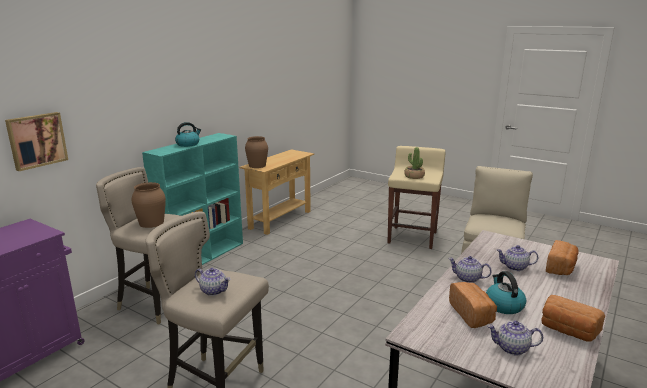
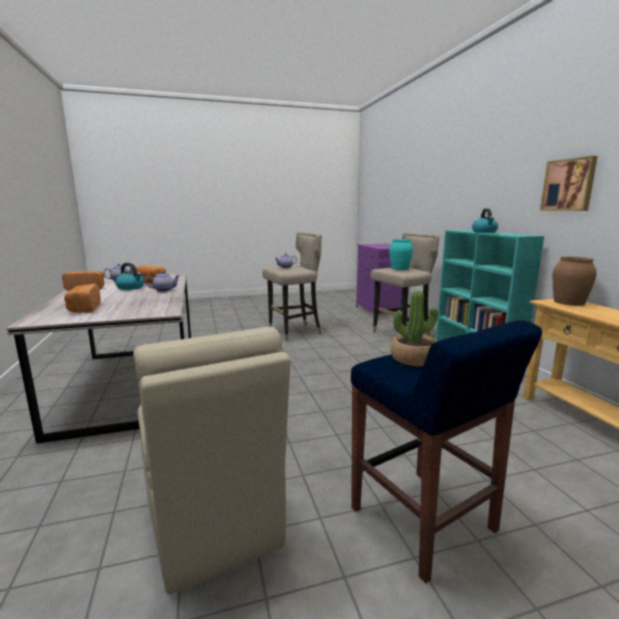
camera: 130 degrees right, 5 degrees down
picture [5,112,68,171] -> picture moved to [540,156,598,211]
brown vase [132,182,166,228] -> turquoise vase [389,239,413,270]
beige stool [388,146,445,249] -> blue stool [351,320,542,583]
teapot [497,245,538,271] -> none

